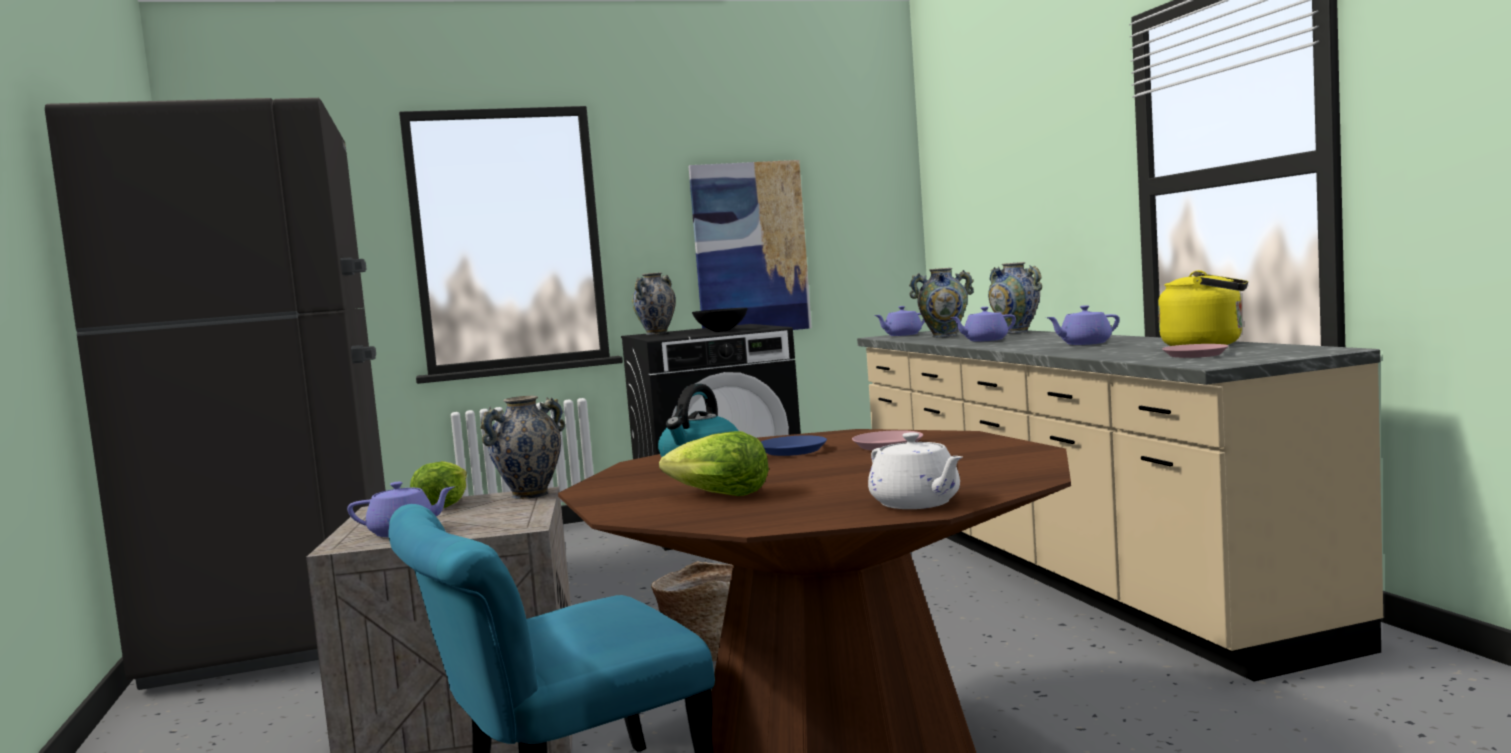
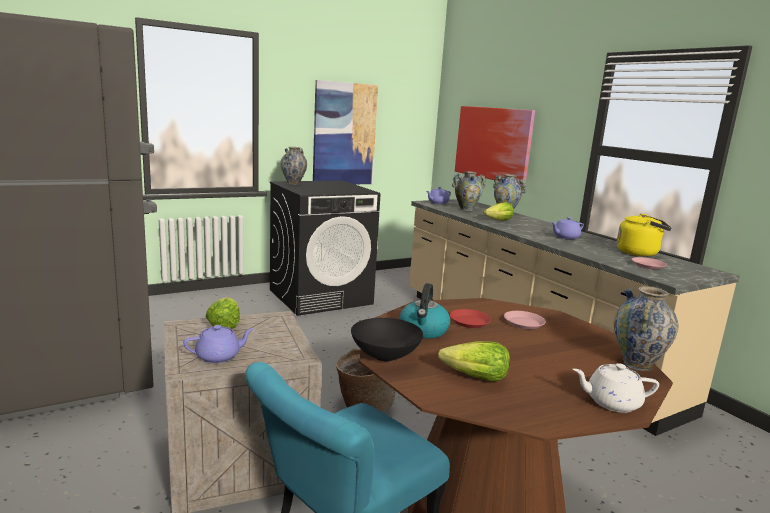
camera: 15 degrees left, 10 degrees up
vase [480,396,565,499] -> vase moved to [614,286,678,371]
black bowl [692,308,748,332] -> black bowl moved to [351,318,423,361]
blue plate [761,435,827,456] -> red plate [450,309,491,328]
white teapot [868,432,962,509] -> white teapot turned 135 degrees clockwise [573,363,659,413]
purple teapot [950,307,1016,342] -> lettuce [484,202,514,221]
none -> picture [455,106,535,186]

